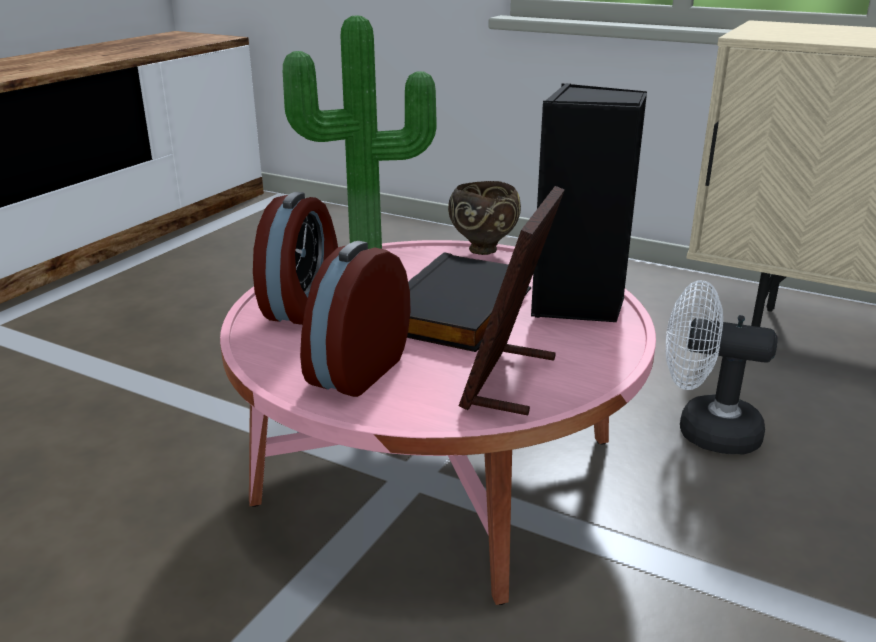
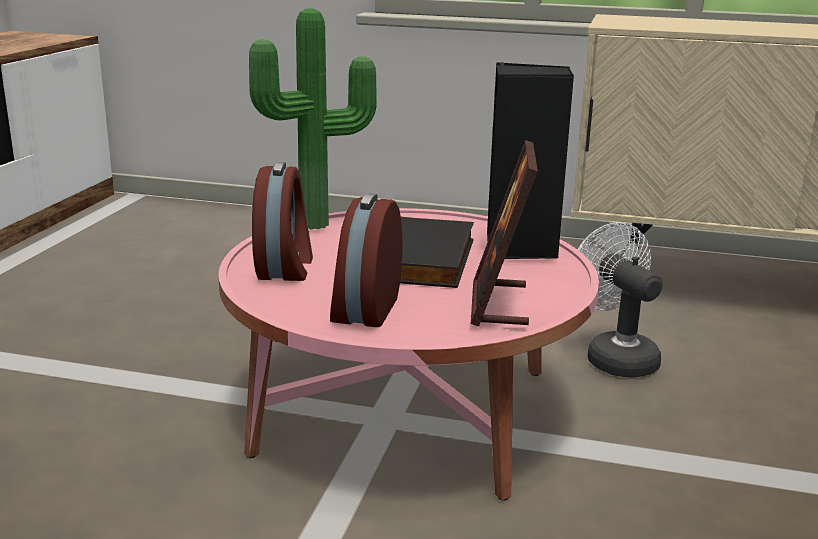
camera: 15 degrees left, 5 degrees down
brown bowl [448,181,521,255] -> none
white fan [666,280,778,454] -> white fan turned 60 degrees clockwise [578,222,662,378]

